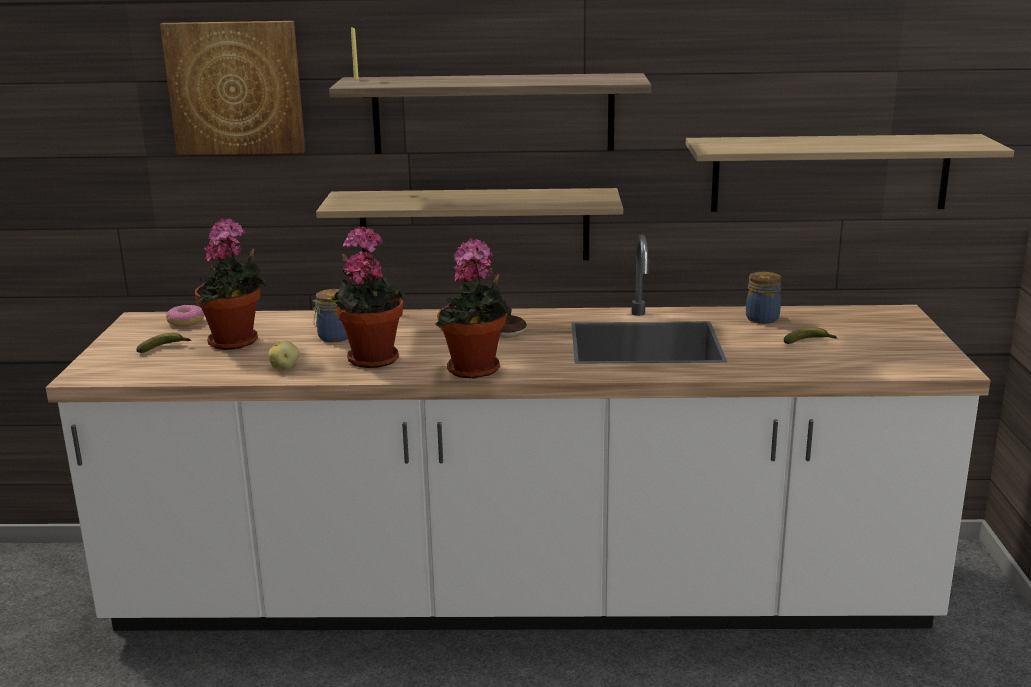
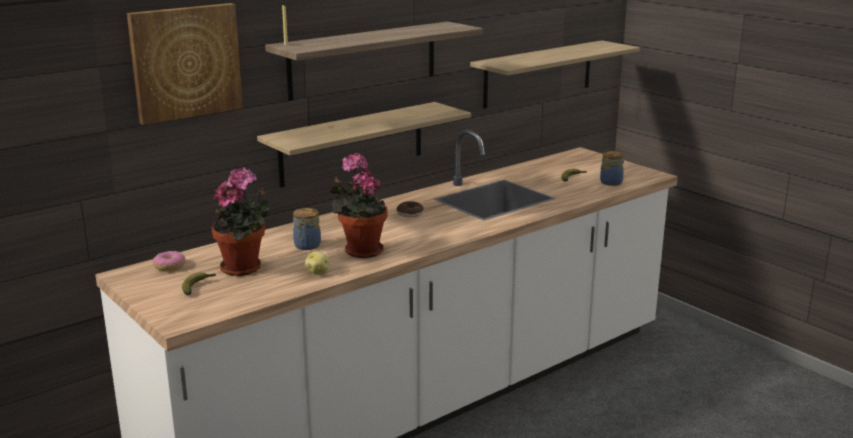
camera: 40 degrees left, 0 degrees up
potted plant [435,238,512,379] -> none
jar [746,272,781,324] -> jar moved to [600,151,624,186]

